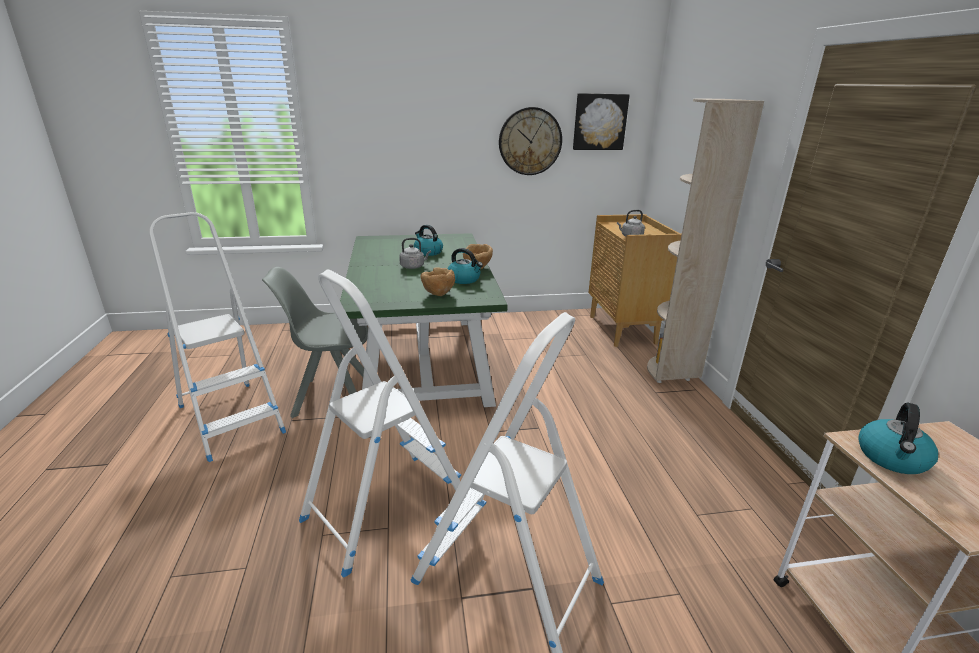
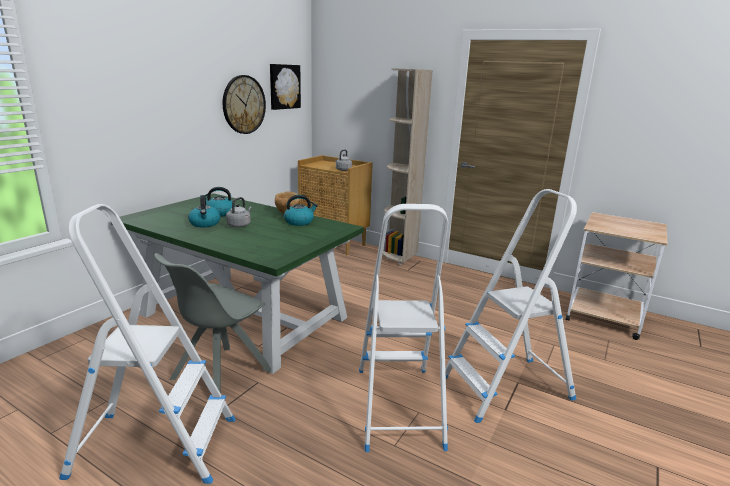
camera: 50 degrees left, 5 degrees down
brown bowl [420,267,455,296] -> none
kettle [859,403,938,474] -> kettle moved to [188,195,221,227]

